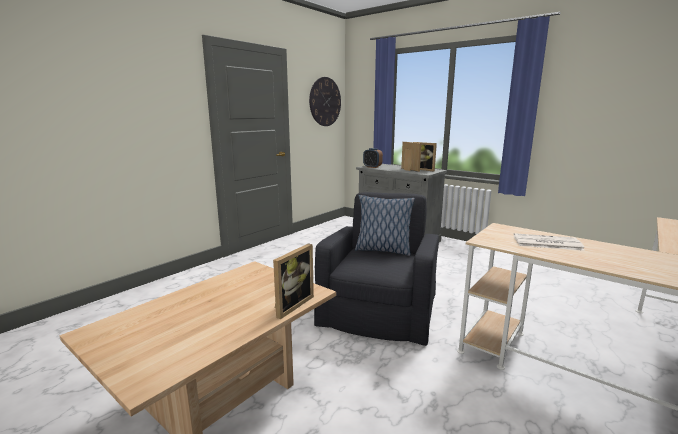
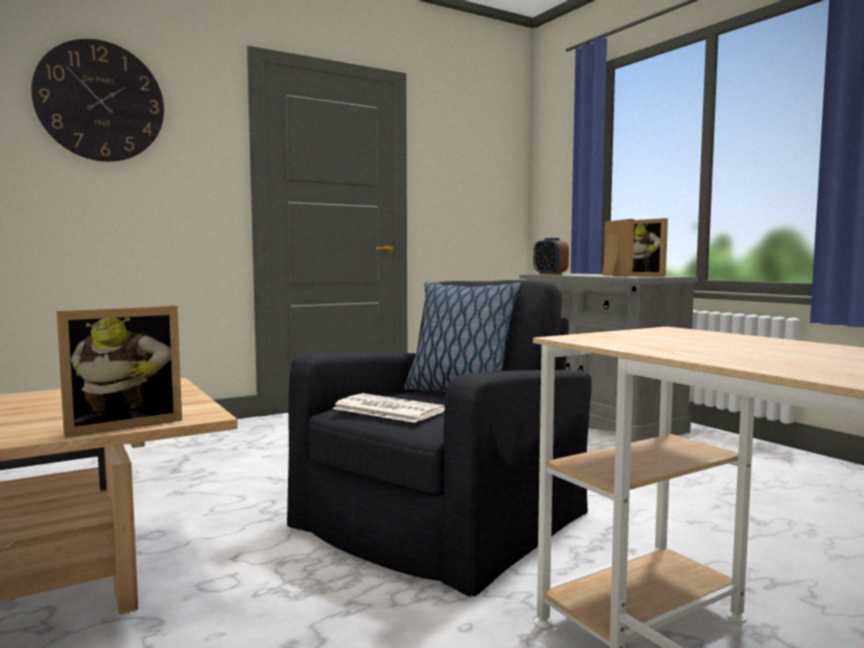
camera: 20 degrees right, 10 degrees down
wall clock [309,77,341,126] -> wall clock moved to [31,39,164,162]
newspaper [514,233,585,251] -> newspaper moved to [332,393,445,423]

